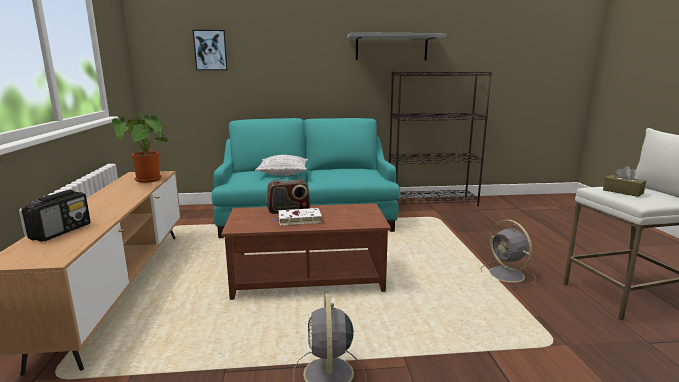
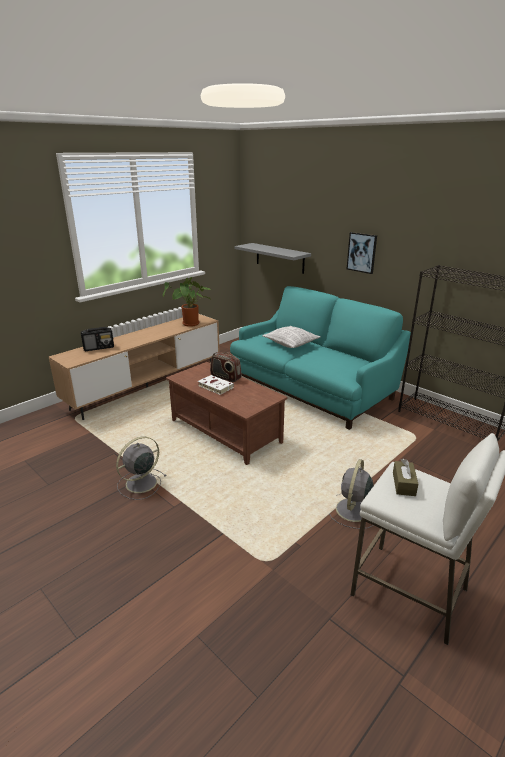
camera: 50 degrees right, 10 degrees up
picture [193,30,228,70] -> picture moved to [347,232,377,274]
grey shelf [347,32,447,60] -> grey shelf moved to [234,243,311,274]

